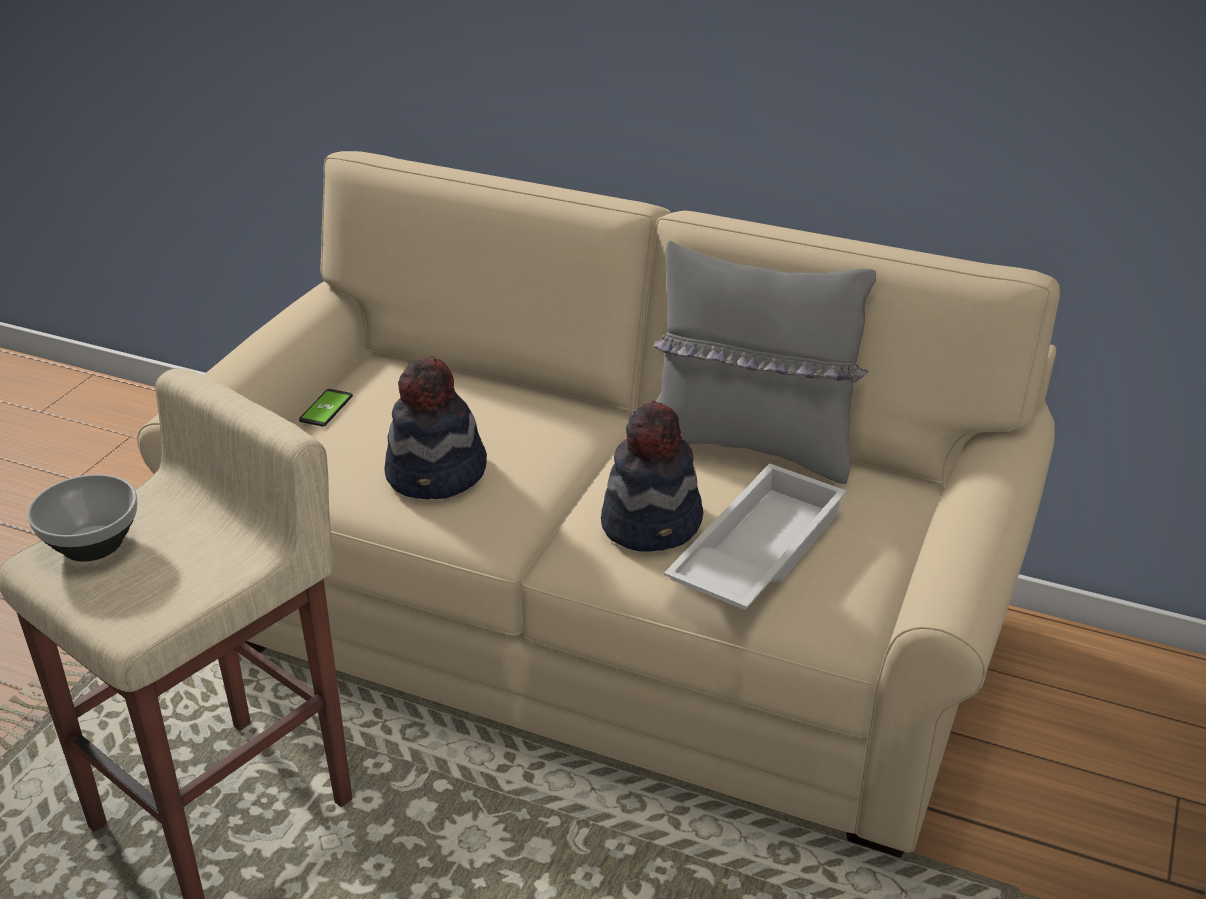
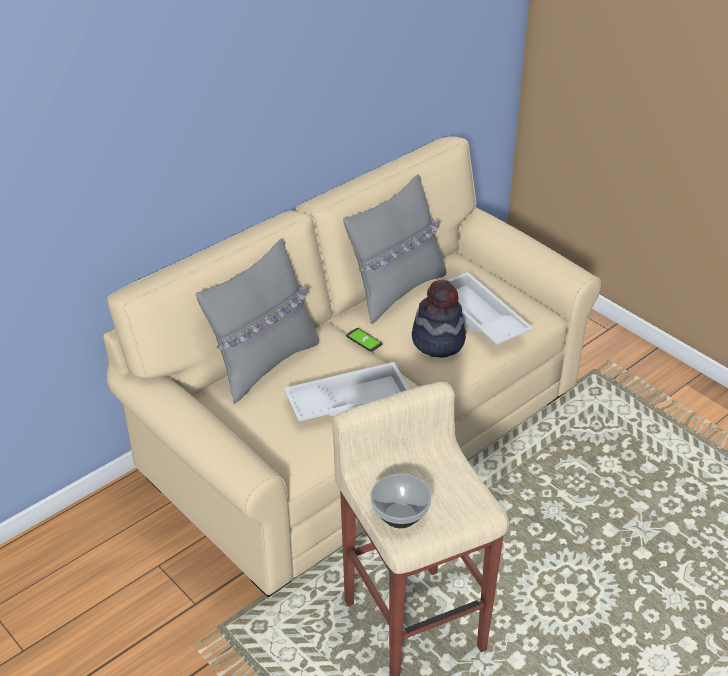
camera: 65 degrees left, 5 degrees up
phone [299,389,353,426] -> phone moved to [346,328,383,352]
hat [384,356,487,499] -> white tray [284,362,410,421]
none -> grey pillow [196,239,319,404]

